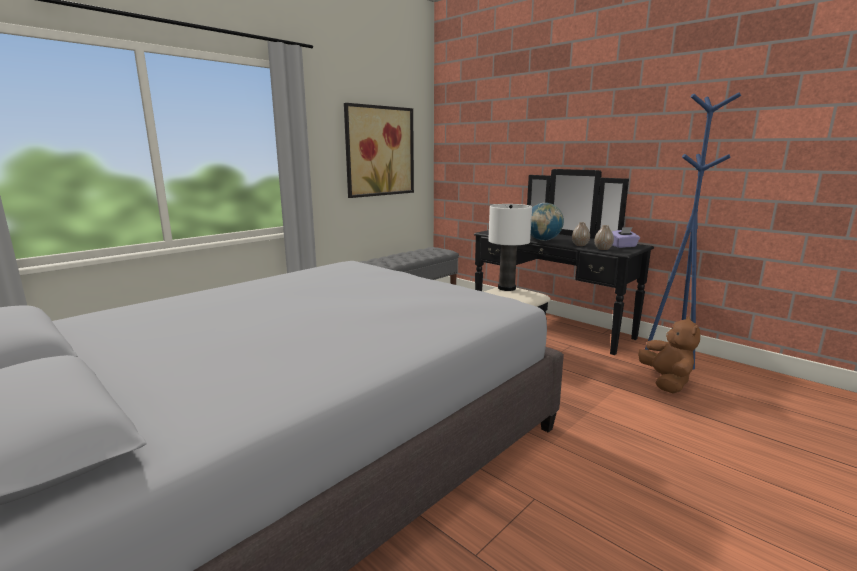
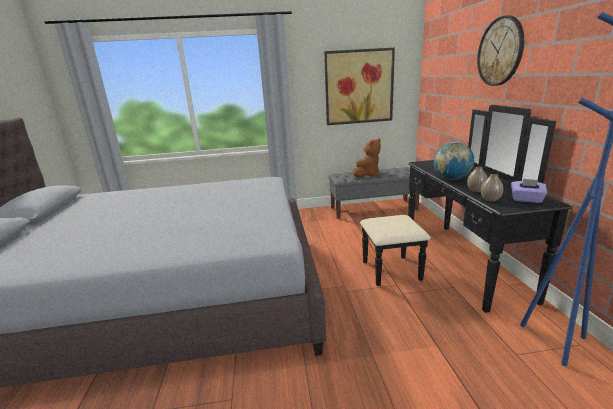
camera: 40 degrees right, 5 degrees up
white table lamp [488,204,532,291] -> none
brown plush toy [638,316,700,394] -> brown plush toy moved to [353,138,381,177]
none -> wall clock [477,15,524,86]

